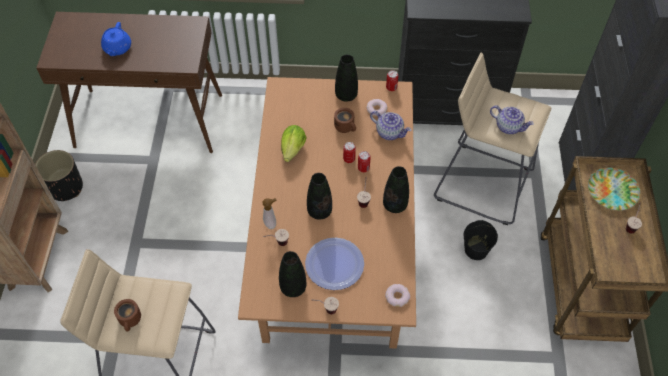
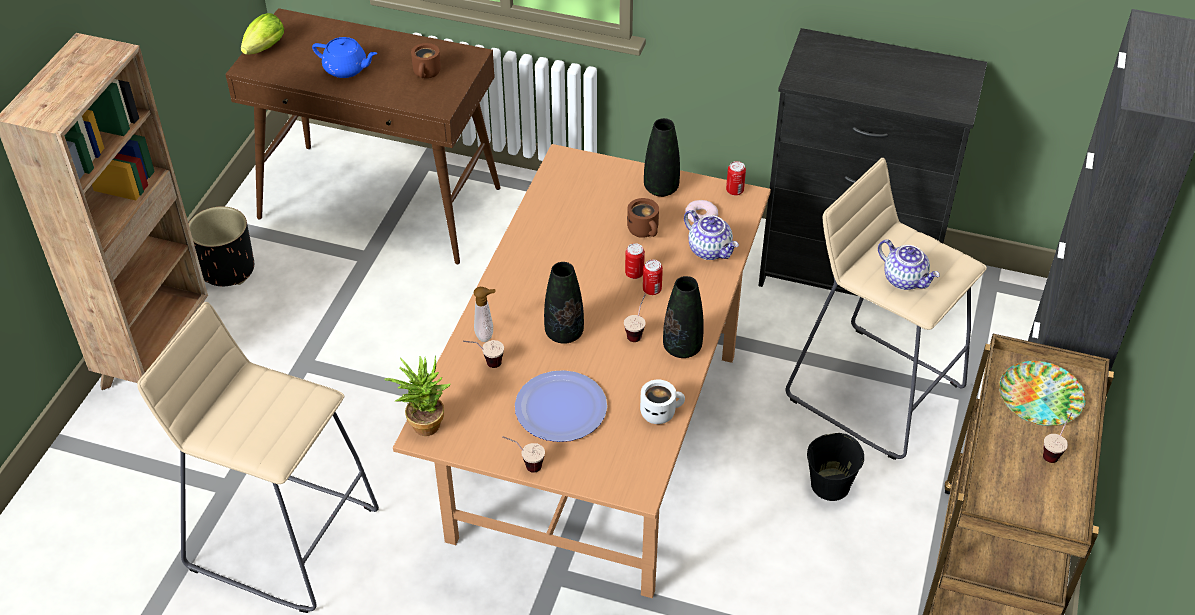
camera: 15 degrees right, 10 degrees down
blue teapot [101,22,131,56] -> blue teapot turned 90 degrees counterclockwise [312,37,377,78]
brown mug [114,299,141,331] -> brown mug moved to [411,43,441,78]
black vase [279,251,306,297] -> none
lettuce [281,125,307,162] -> lettuce moved to [241,13,284,55]
donut [385,284,410,307] -> none
none -> potted plant [384,355,451,436]
none -> white mug [640,380,685,424]

